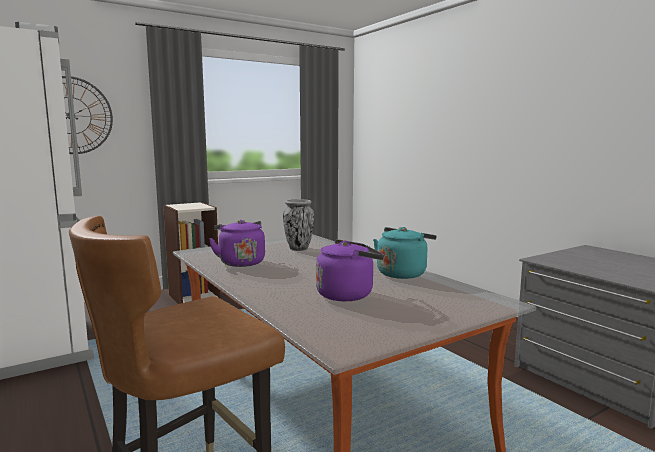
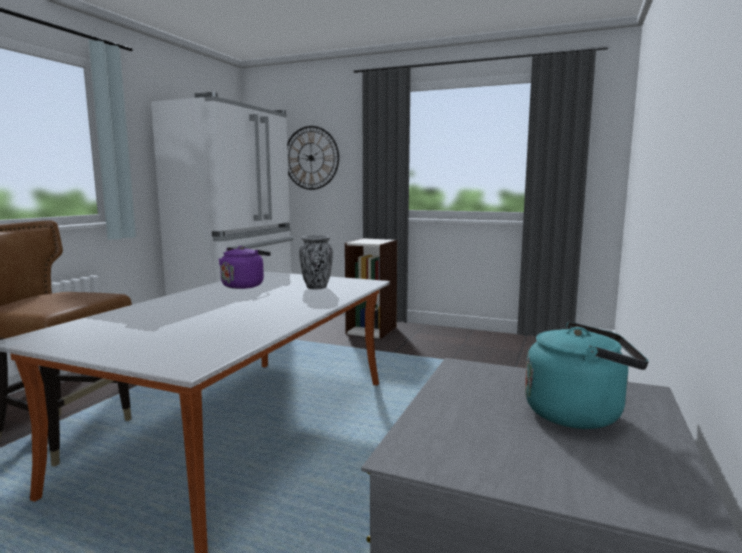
camera: 55 degrees right, 0 degrees up
purple kettle [316,239,384,301] -> none
turquoise kettle [373,227,436,279] -> turquoise kettle moved to [525,322,649,429]

